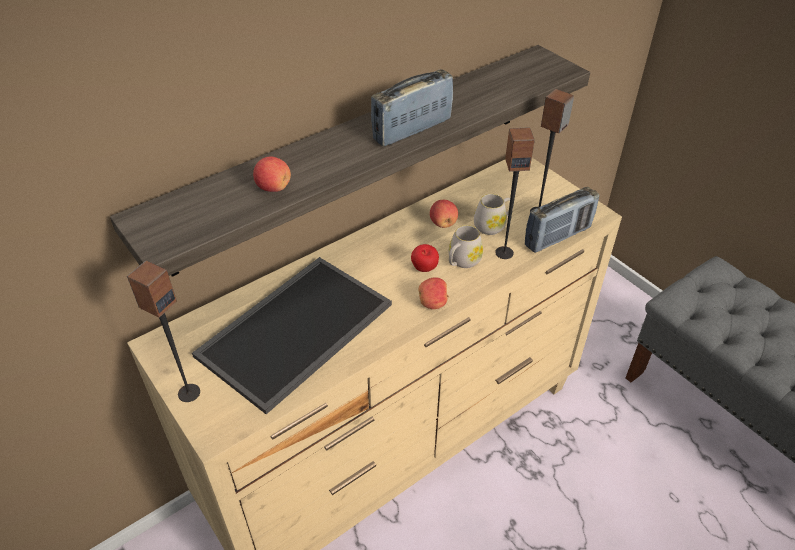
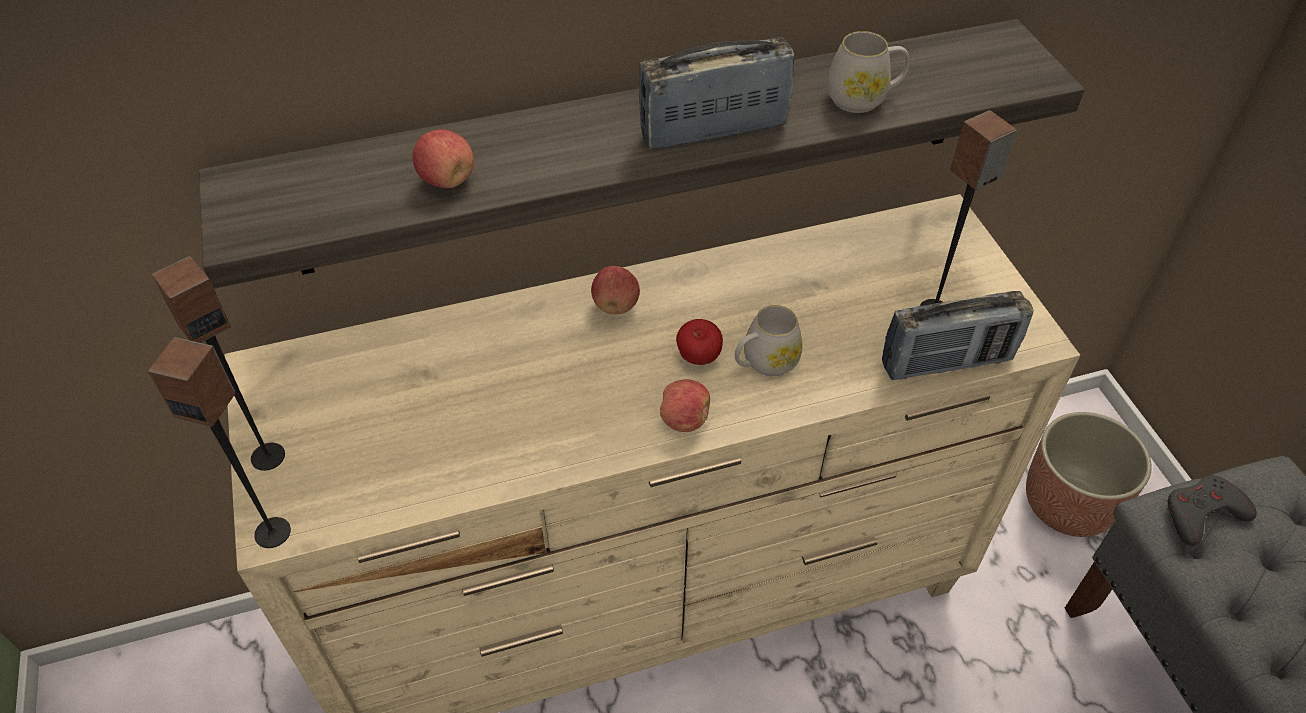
camera: 20 degrees right, 5 degrees up
tray [192,257,392,414] -> none
apple [430,200,458,228] -> apple moved to [591,266,640,314]
white mug [474,194,510,235] -> white mug moved to [827,31,910,113]
speaker [495,127,535,259] -> speaker moved to [148,337,291,548]
none -> planter [1026,412,1152,537]
none -> grey game controller [1167,476,1257,546]

